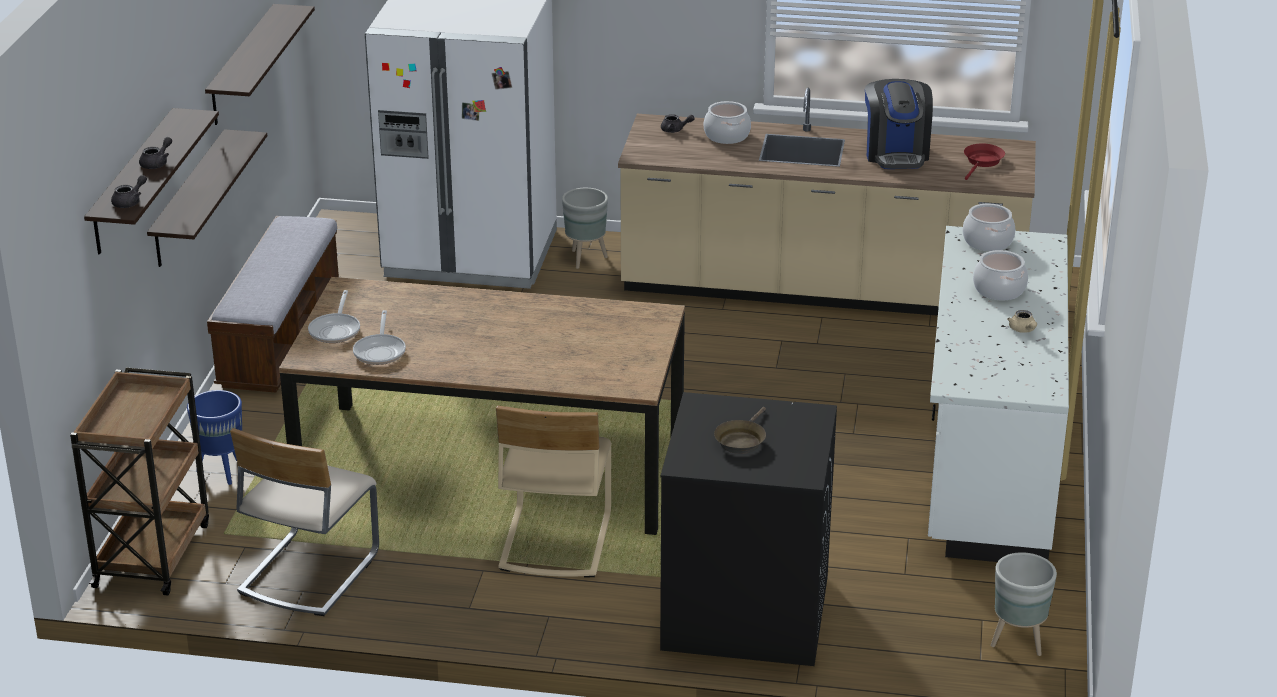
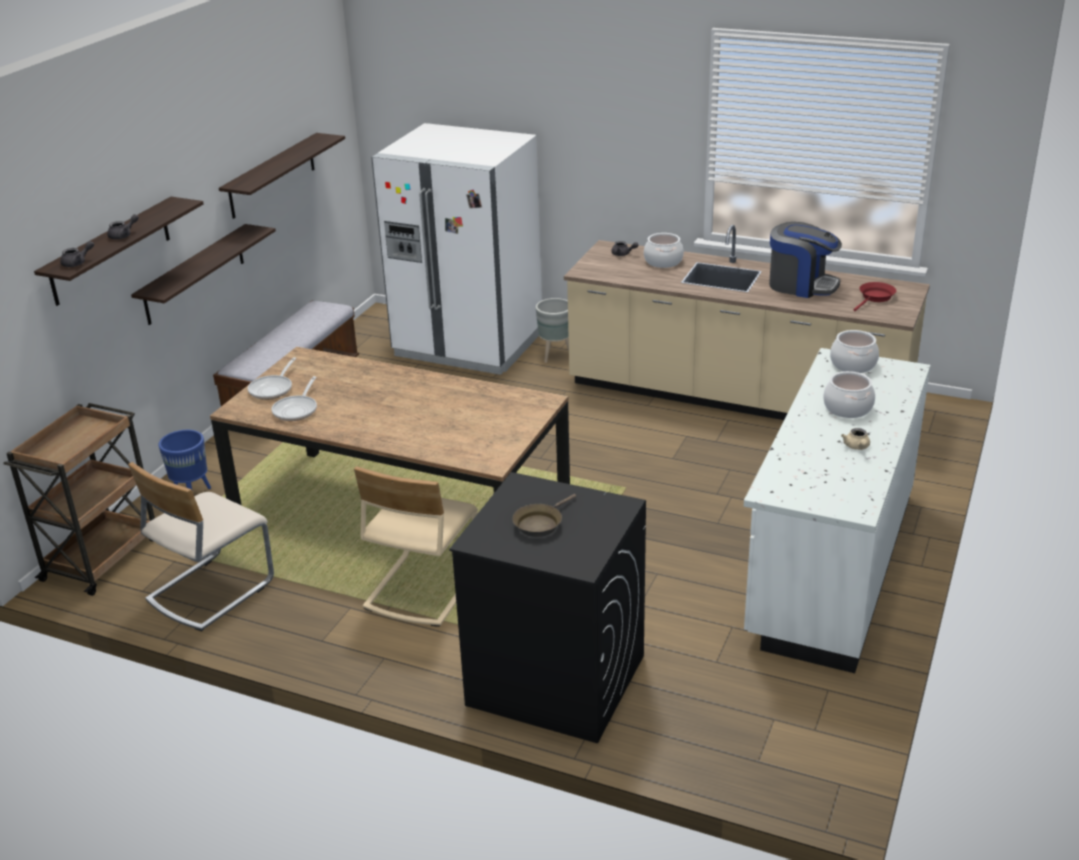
camera: 15 degrees right, 0 degrees up
coffee machine [865,79,933,169] -> coffee machine turned 75 degrees counterclockwise [769,222,842,298]
grey planter [991,552,1057,656] -> none

